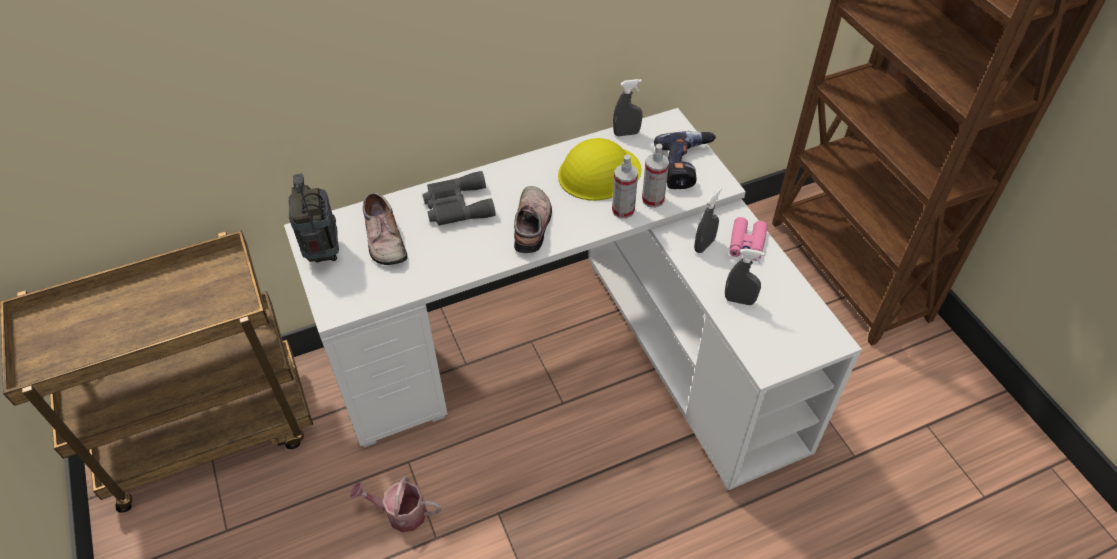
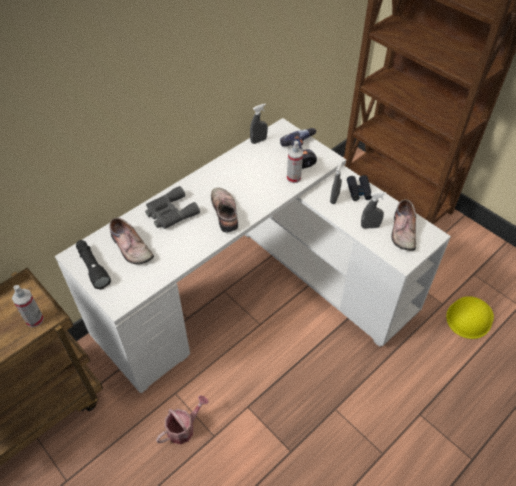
camera: 20 degrees left, 0 degrees up
radio [288,174,339,262] -> black flashlight [76,240,111,290]
watering can [350,477,441,532] -> watering can turned 150 degrees clockwise [156,395,209,445]
yellow hard hat [558,138,642,201] -> yellow hard hat moved to [446,296,494,339]
spray bottle [612,155,638,219] -> spray bottle moved to [12,285,44,327]
pink binoculars [729,217,768,261] -> black binoculars [347,175,372,201]
none -> shoe [392,199,416,251]

